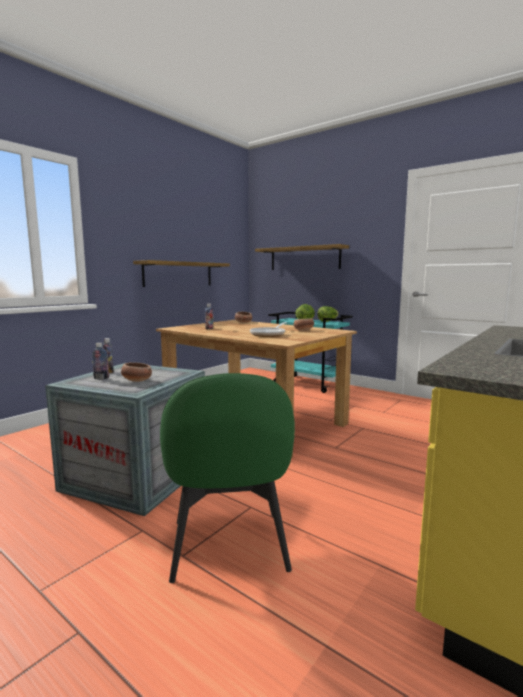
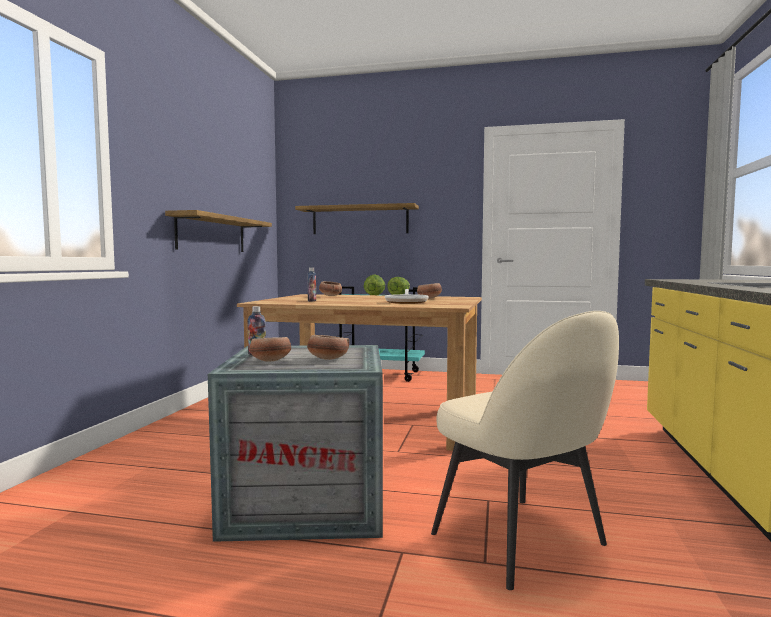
camera: 25 degrees left, 5 degrees down
bottle [92,343,109,380] -> bowl [250,337,291,362]
green chair [160,373,295,583] -> beige chair [431,311,619,590]

